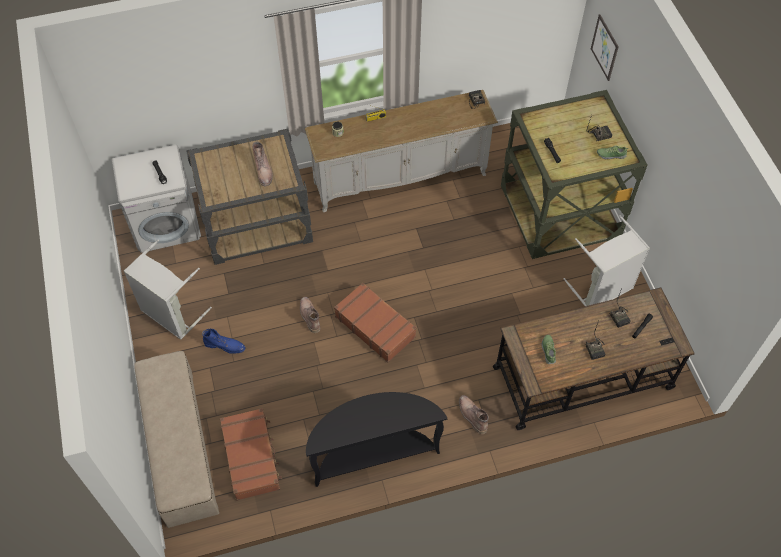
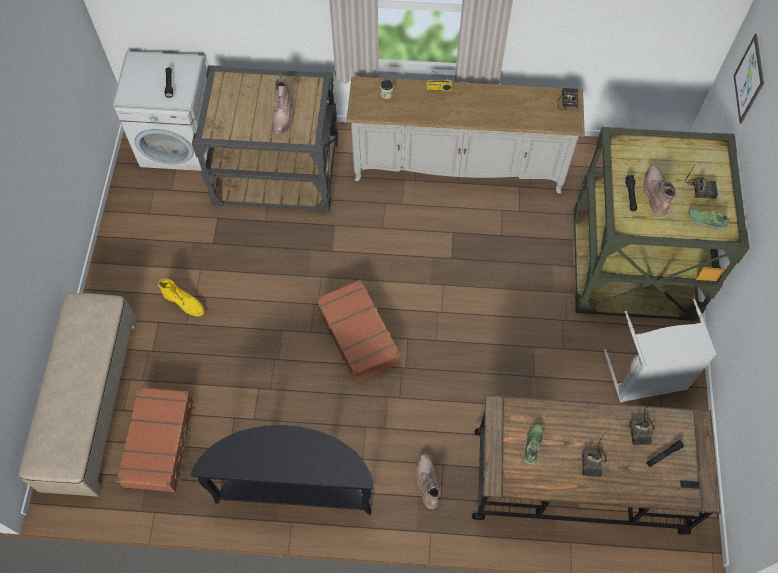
camera: 20 degrees right, 5 degrees up
grey laundry basket [124,240,212,340] -> none
blue boot [202,329,246,354] -> yellow boot [158,279,205,316]
brown boot [300,297,321,333] -> brown boot moved to [644,166,676,217]

